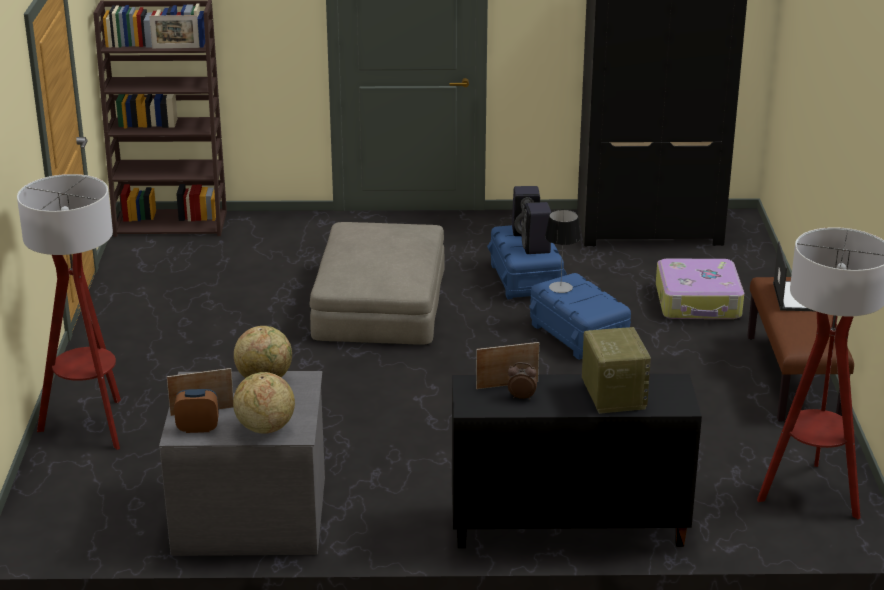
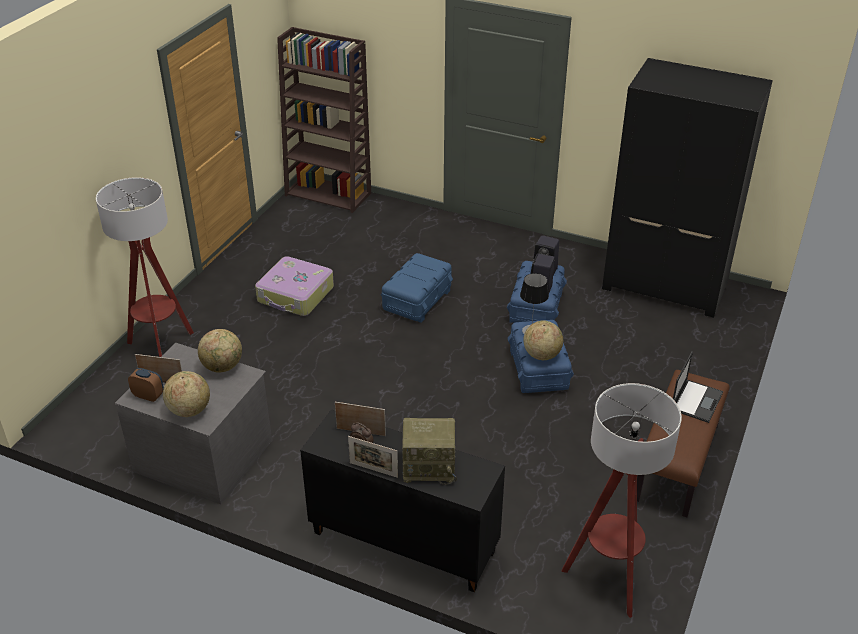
camera: 25 degrees right, 10 degrees up
picture frame [149,15,200,49] -> picture frame moved to [348,436,398,478]
beige ottoman [310,222,445,345] -> blue storage box [381,253,453,323]
radio [582,327,651,414] -> radio turned 75 degrees clockwise [402,418,457,485]
suitcase [656,259,744,319] -> suitcase moved to [255,256,334,316]
none -> globe [523,321,563,360]

